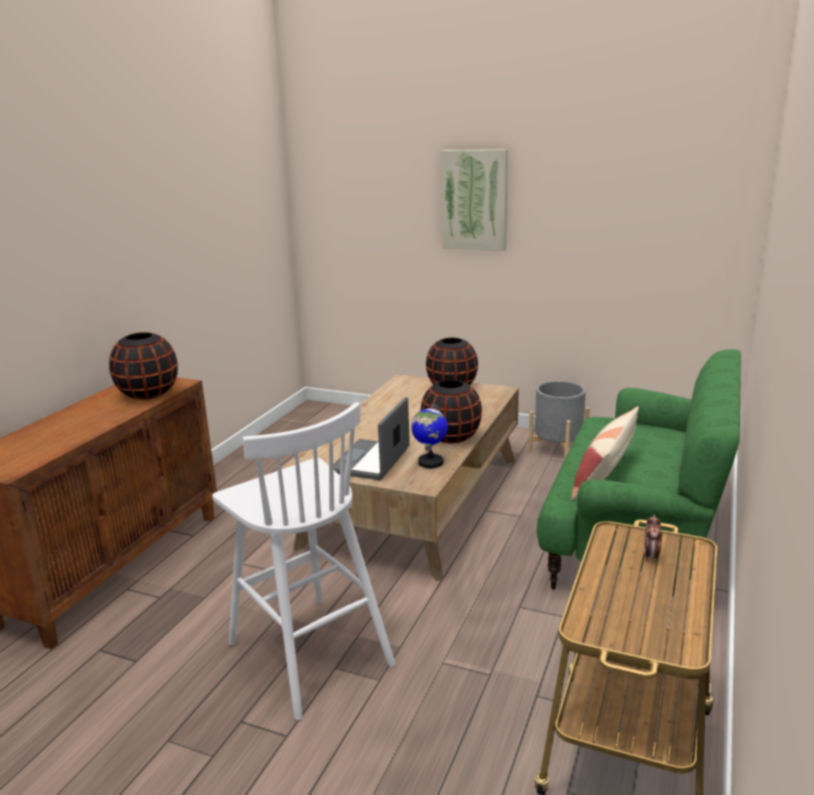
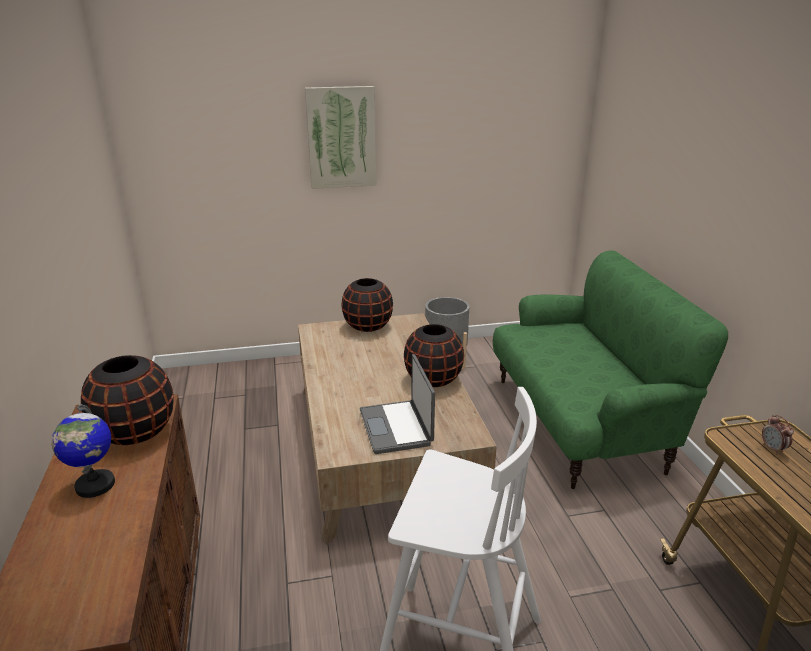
camera: 35 degrees left, 5 degrees up
globe [411,403,448,468] -> globe moved to [51,404,115,498]
pillow [571,407,639,500] -> none

